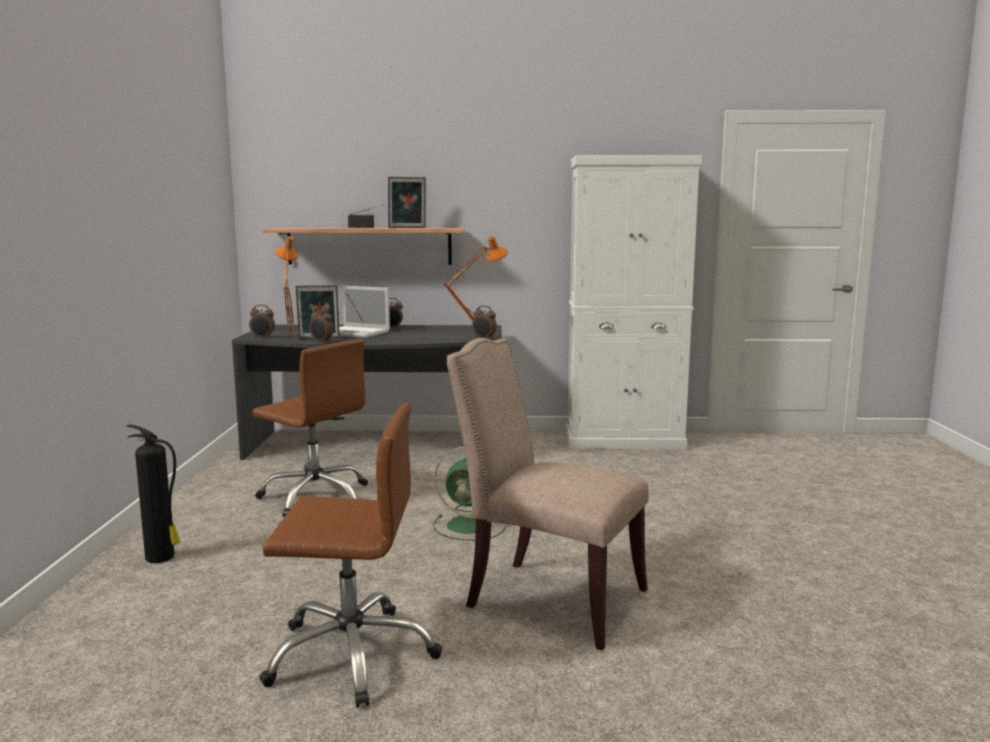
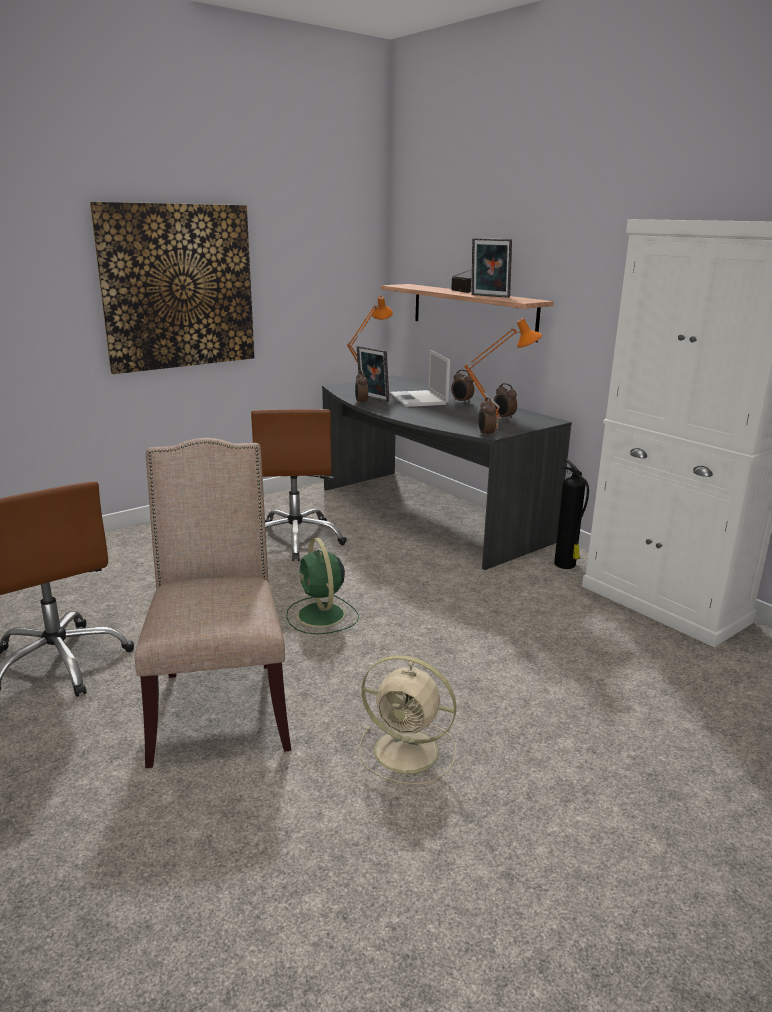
camera: 50 degrees right, 10 degrees up
fire extinguisher [126,424,181,563] -> fire extinguisher moved to [554,459,589,569]
alarm clock [249,305,275,338] -> alarm clock moved to [493,383,517,420]
none -> picture [90,202,254,374]
none -> beige fan [359,655,456,785]

